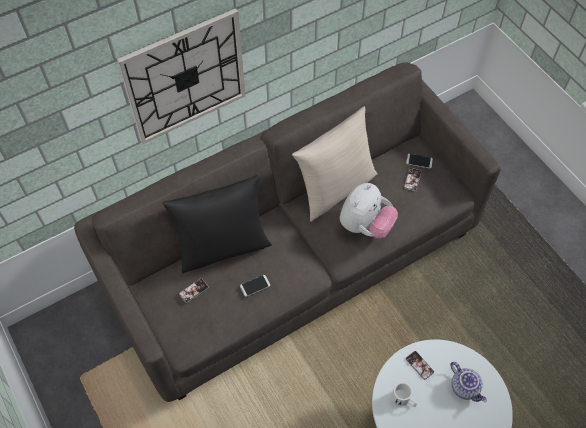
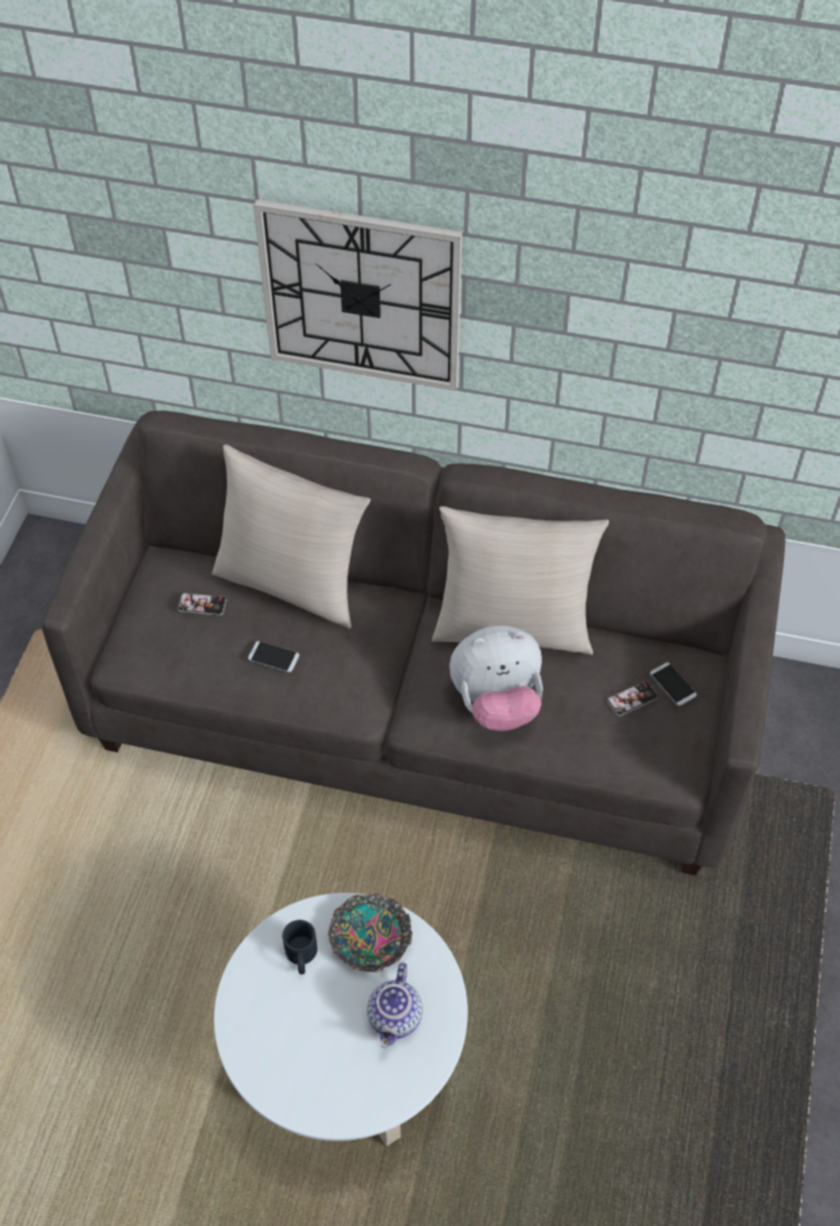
camera: 45 degrees right, 5 degrees down
black pillow [162,175,272,273] -> beige pillow [212,444,371,628]
white mug [392,382,417,407] -> black mug [282,920,317,974]
phone [406,351,434,380] -> bowl [328,893,412,973]

